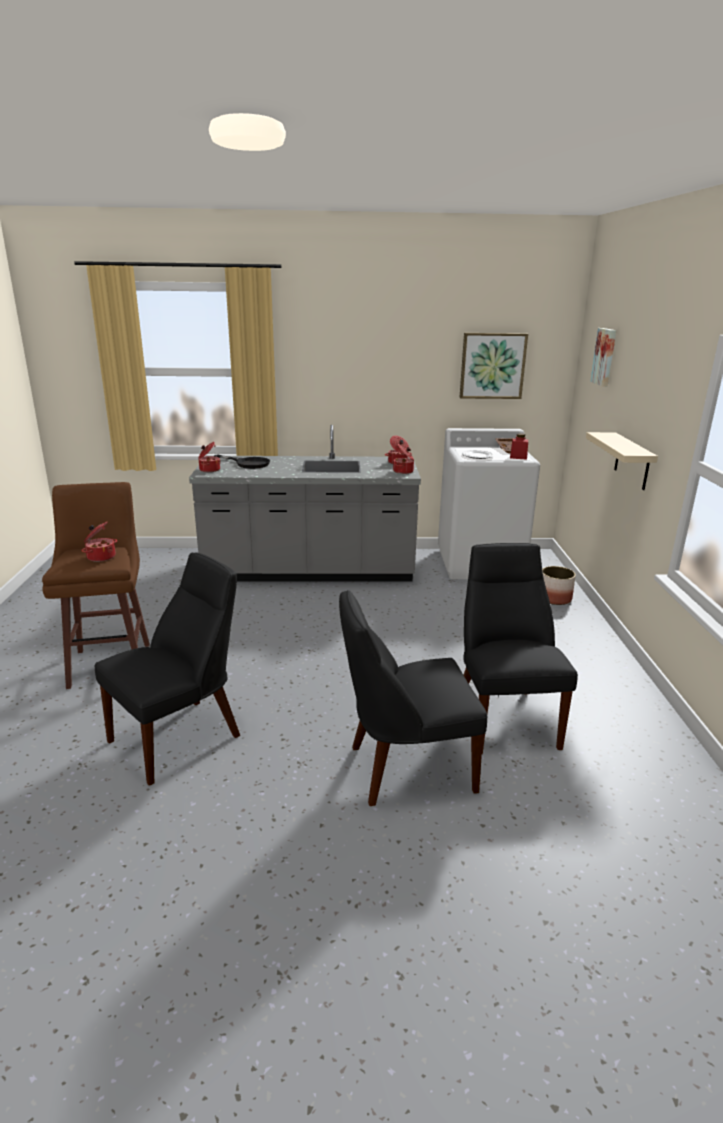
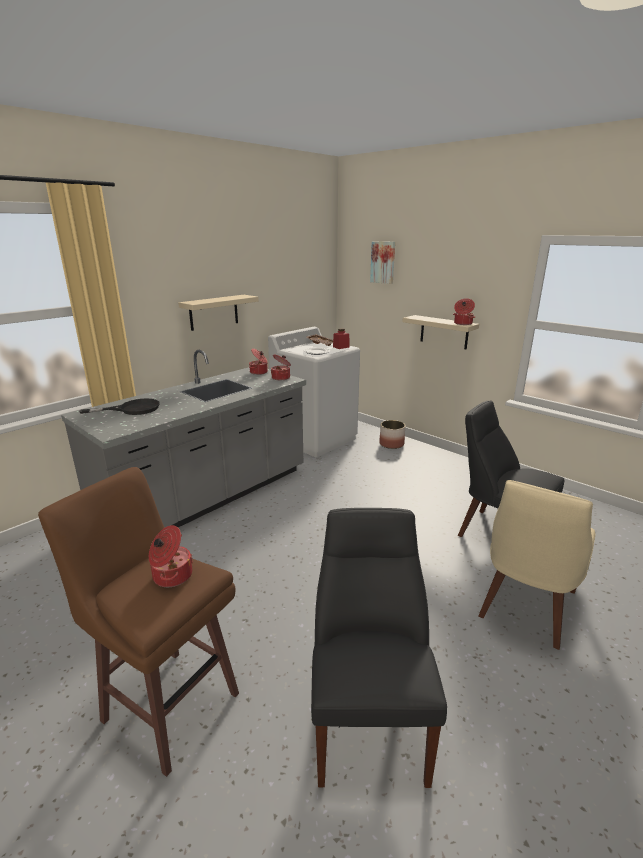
camera: 45 degrees left, 0 degrees up
cooking pot [198,442,220,472] -> cooking pot moved to [453,298,475,325]
black chair [339,590,487,806] -> beige chair [479,480,595,650]
picture [459,333,528,399] -> none
none -> beige shelf [178,295,259,331]

